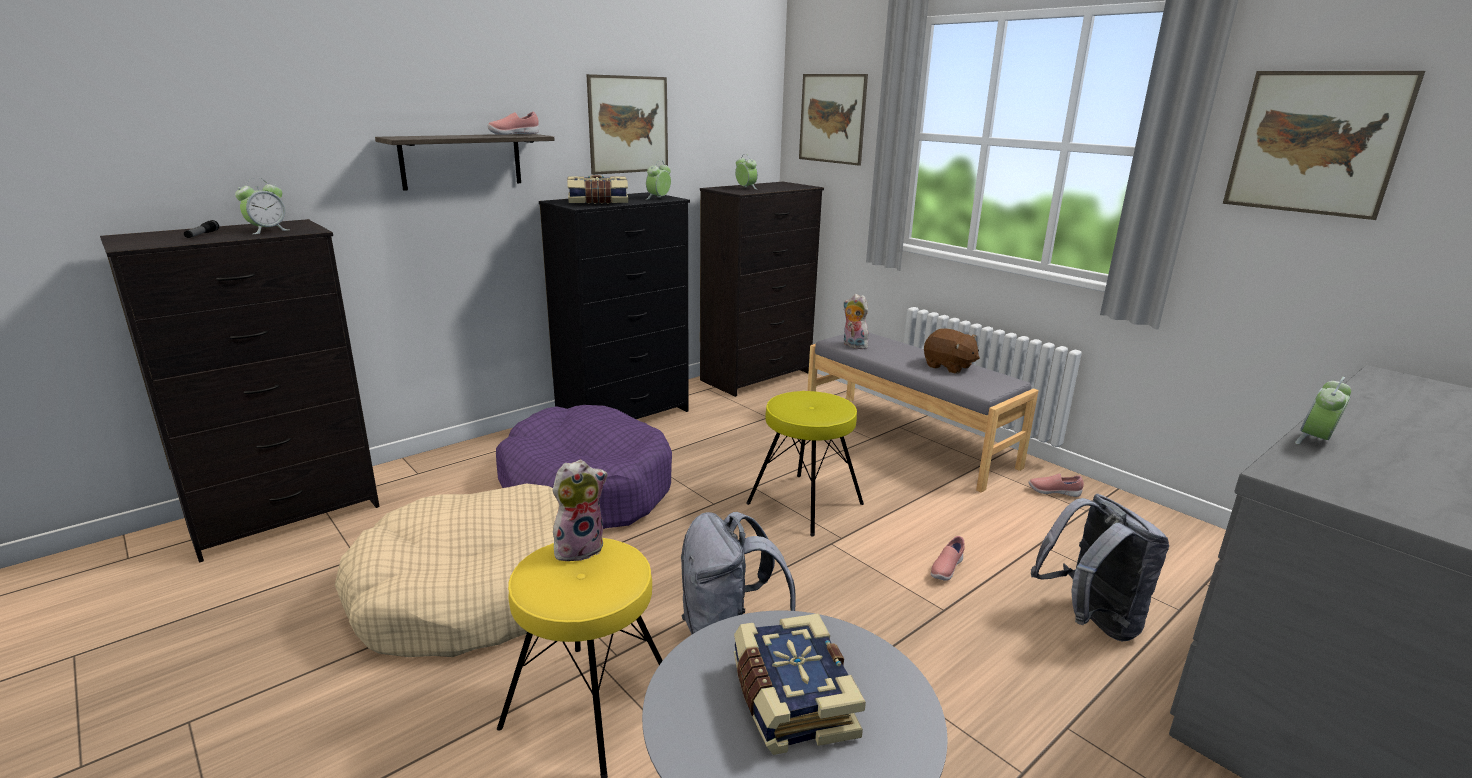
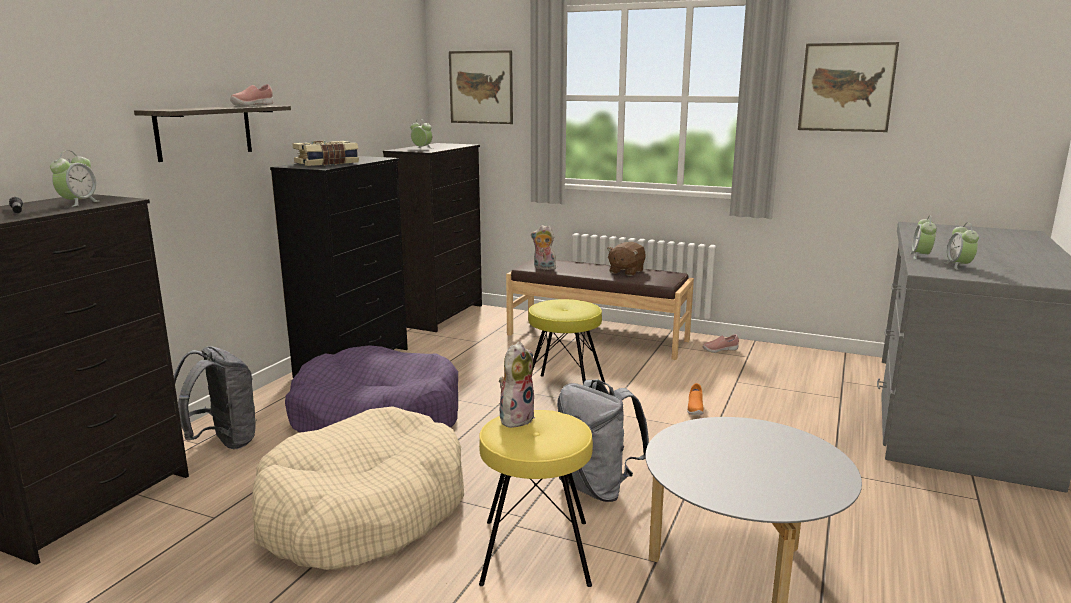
camera: 25 degrees left, 5 degrees down
picture [586,74,668,175] -> none
alarm clock [646,160,671,200] -> alarm clock moved to [944,223,979,270]
book [734,613,866,755] -> none
grey bench [807,332,1039,493] -> brown bench [506,259,694,360]
brown plush toy [924,328,980,374] -> brown plush toy turned 105 degrees clockwise [607,242,646,276]
pink shoe [931,536,965,581] -> orange shoe [687,383,704,415]
grey backpack [1031,494,1170,641] -> grey backpack moved to [174,346,257,449]

